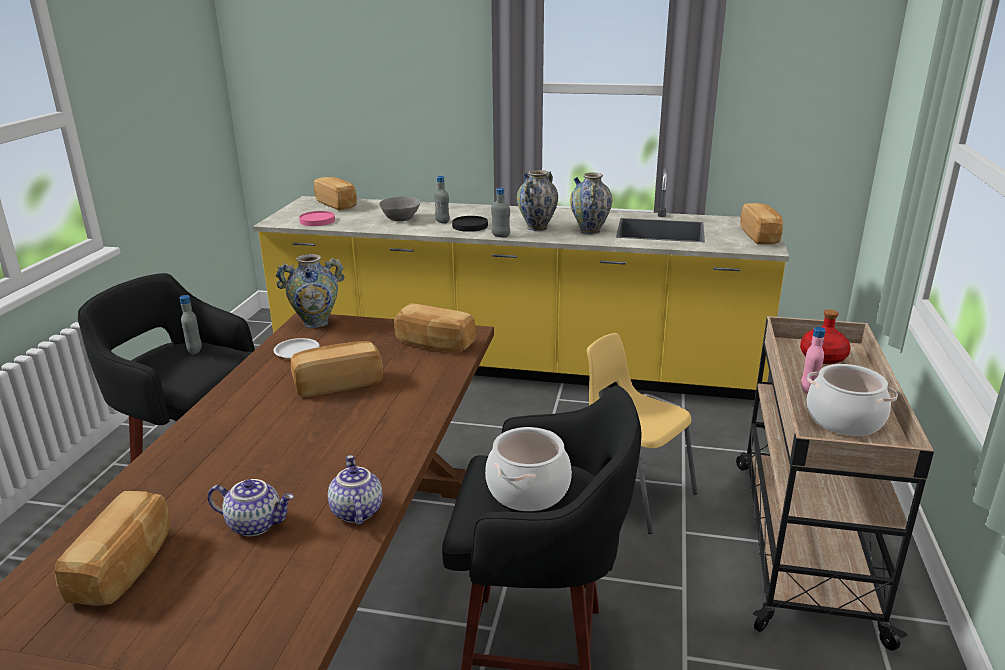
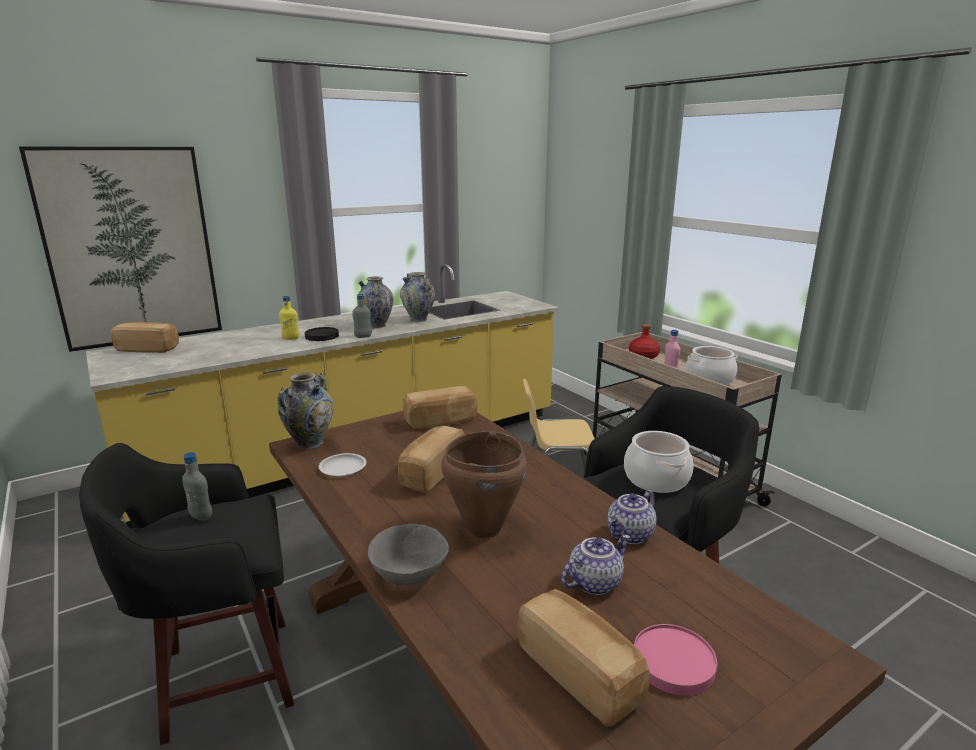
camera: 45 degrees left, 5 degrees down
pink plate [299,211,335,226] -> pink plate moved to [634,624,717,696]
teapot [328,455,382,525] -> teapot turned 75 degrees counterclockwise [607,490,657,544]
grey bowl [379,196,420,221] -> grey bowl moved to [368,524,449,586]
grey bottle [434,176,450,224] -> yellow bottle [279,296,299,340]
bread [740,203,783,244] -> none
none -> picture [19,147,222,352]
none -> brown cooking pot [441,431,527,538]

